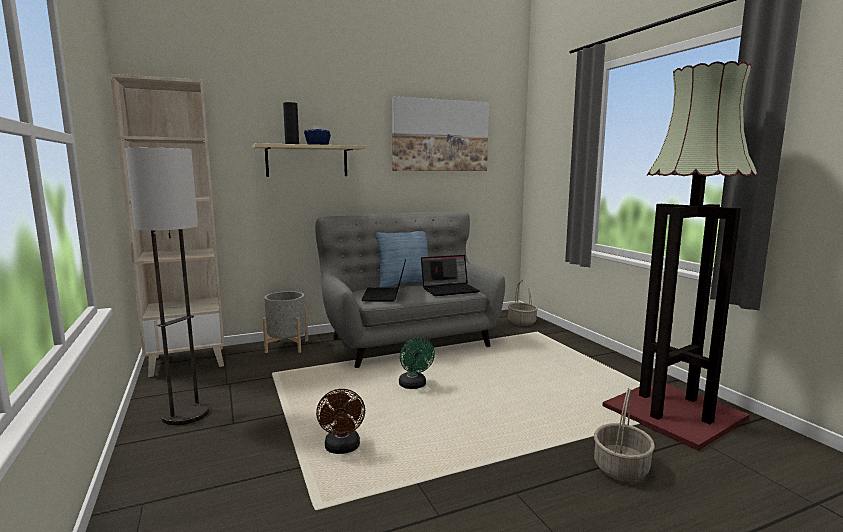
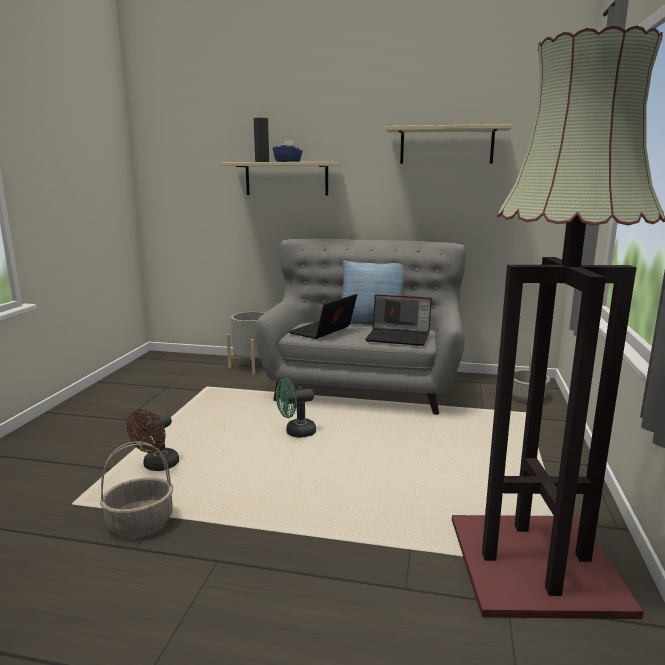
camera: 35 degrees right, 5 degrees up
beige bookcase [110,74,224,377] -> none
floor lamp [125,148,209,425] -> none
picture [392,96,489,171] -> beige shelf [385,124,513,164]
green fan [399,337,435,389] -> green fan turned 60 degrees clockwise [276,378,316,438]
basket [594,388,655,482] -> basket moved to [100,441,173,536]

